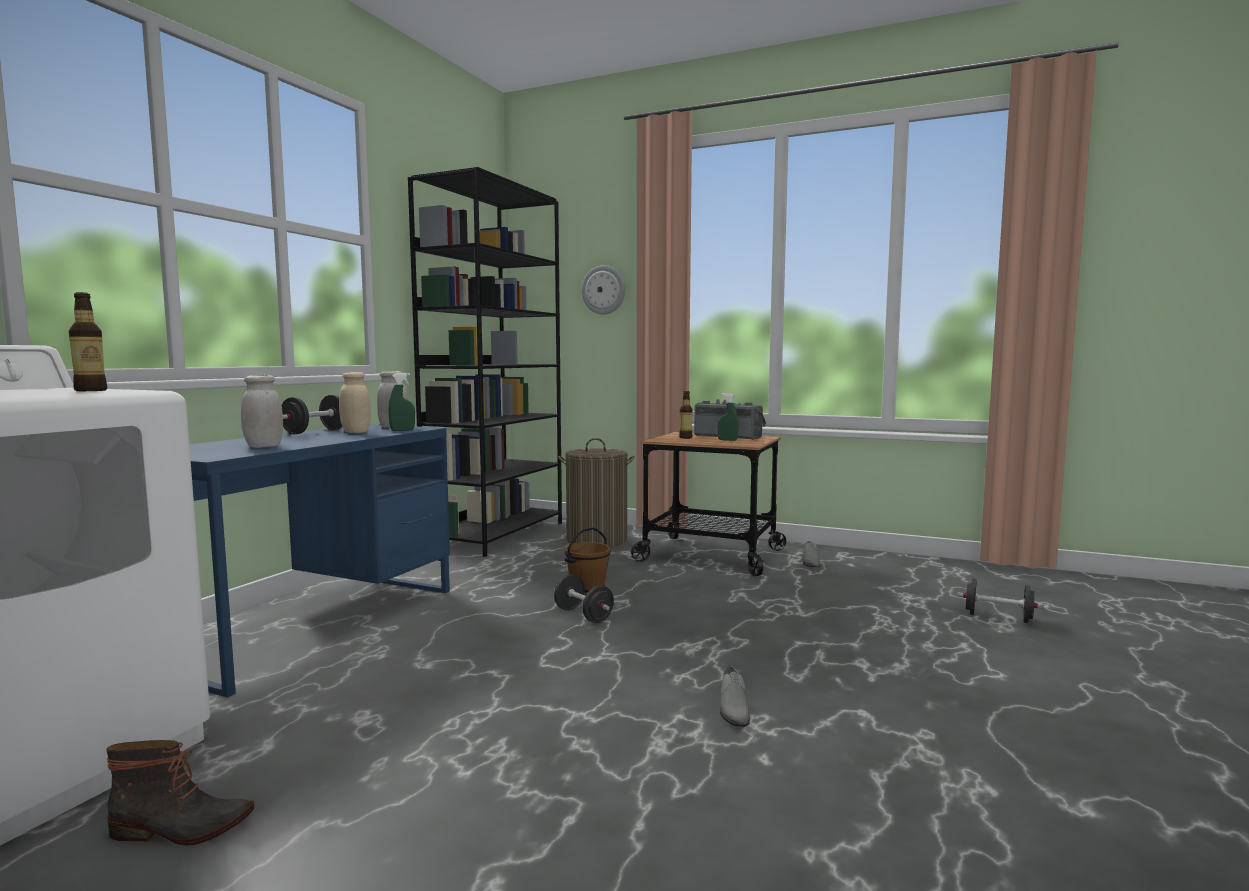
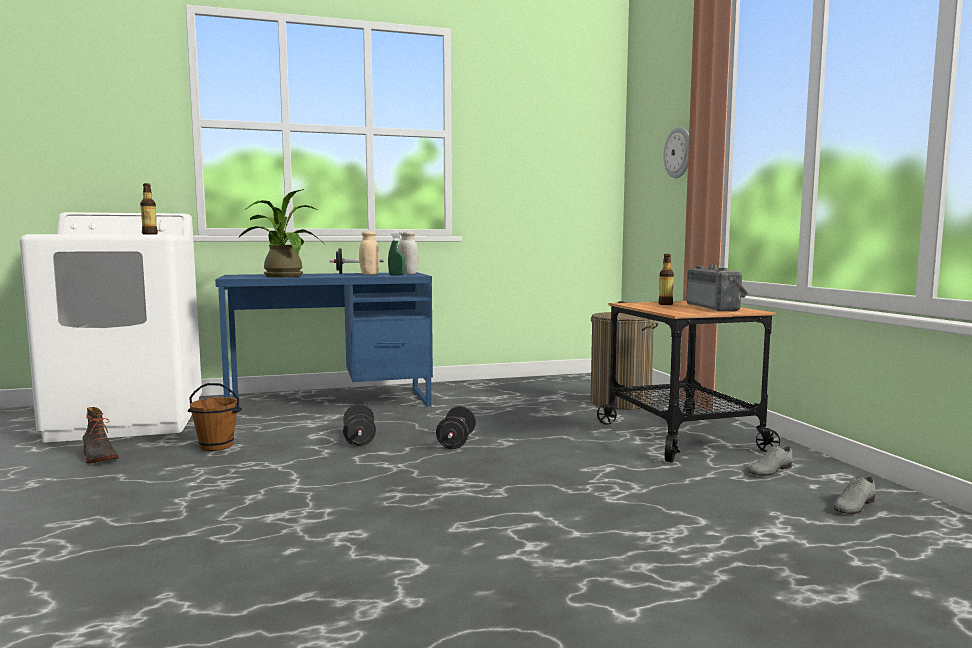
camera: 50 degrees right, 0 degrees up
white jar [241,375,283,448] -> potted plant [239,189,321,277]
black bookcase [408,167,562,557] -> none
brown bucket [565,528,611,596] -> brown bucket moved to [188,383,242,451]
green spray bottle [717,393,738,441] -> none
grey shoe [720,666,750,727] -> grey shoe moved to [834,476,875,514]
black dumbbell [957,578,1044,623] -> black dumbbell moved to [343,404,376,446]

